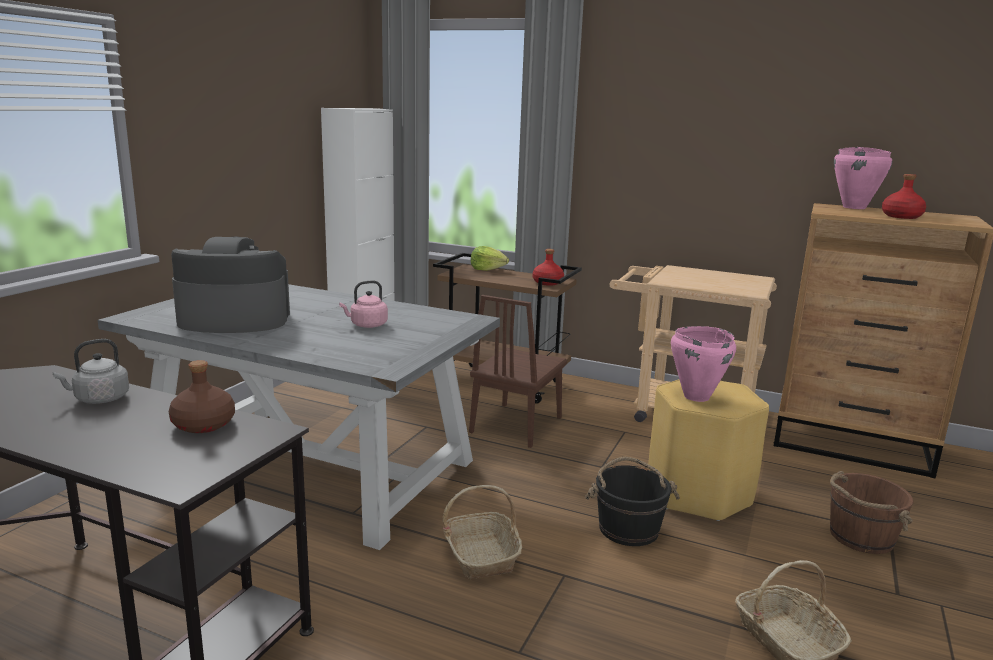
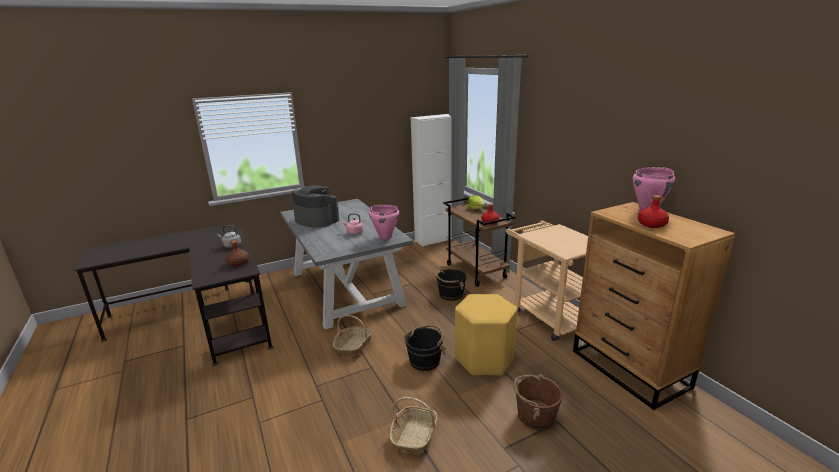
camera: 40 degrees right, 5 degrees up
brown chair [469,295,567,448] -> black bucket [435,269,466,301]
pink cooking pot [671,326,736,402] -> pink cooking pot moved to [369,205,399,240]

